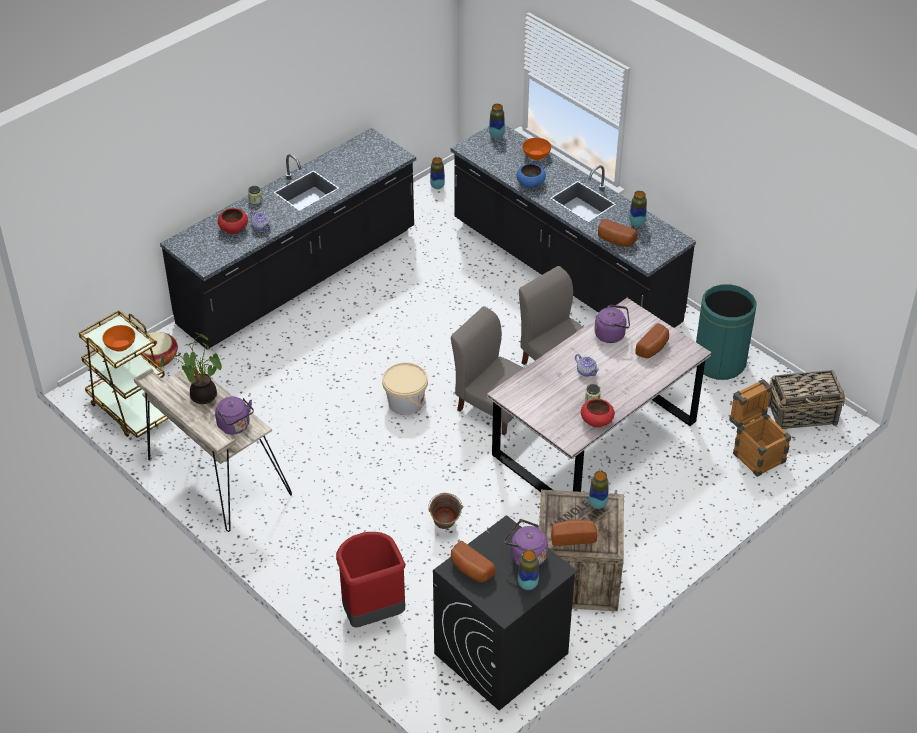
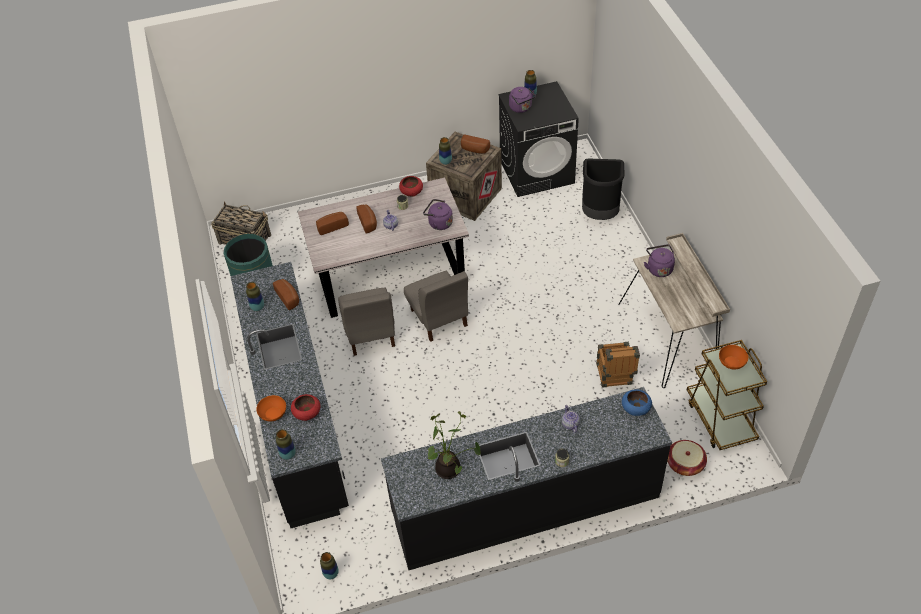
camera: 150 degrees left, 5 degrees up
potted plant [160,333,222,404] -> potted plant moved to [428,411,481,479]
red bowl [218,208,248,234] -> red bowl moved to [291,394,320,421]
red trash can [336,532,406,627] -> black trash can [582,159,624,220]
beige bucket [382,362,428,415] -> none
green bucket [428,493,463,529] -> none
bread [451,541,496,583] -> bread moved to [356,204,377,233]
blue bowl [517,163,546,188] -> blue bowl moved to [622,389,652,416]
purple kettle [594,305,630,343] -> purple kettle moved to [423,199,453,230]
crate [729,379,791,477] -> crate moved to [596,342,640,388]

